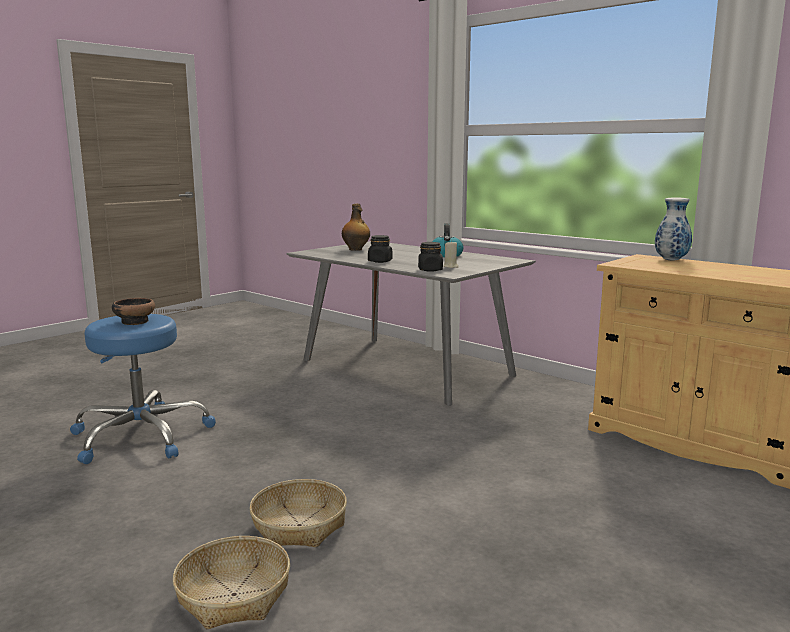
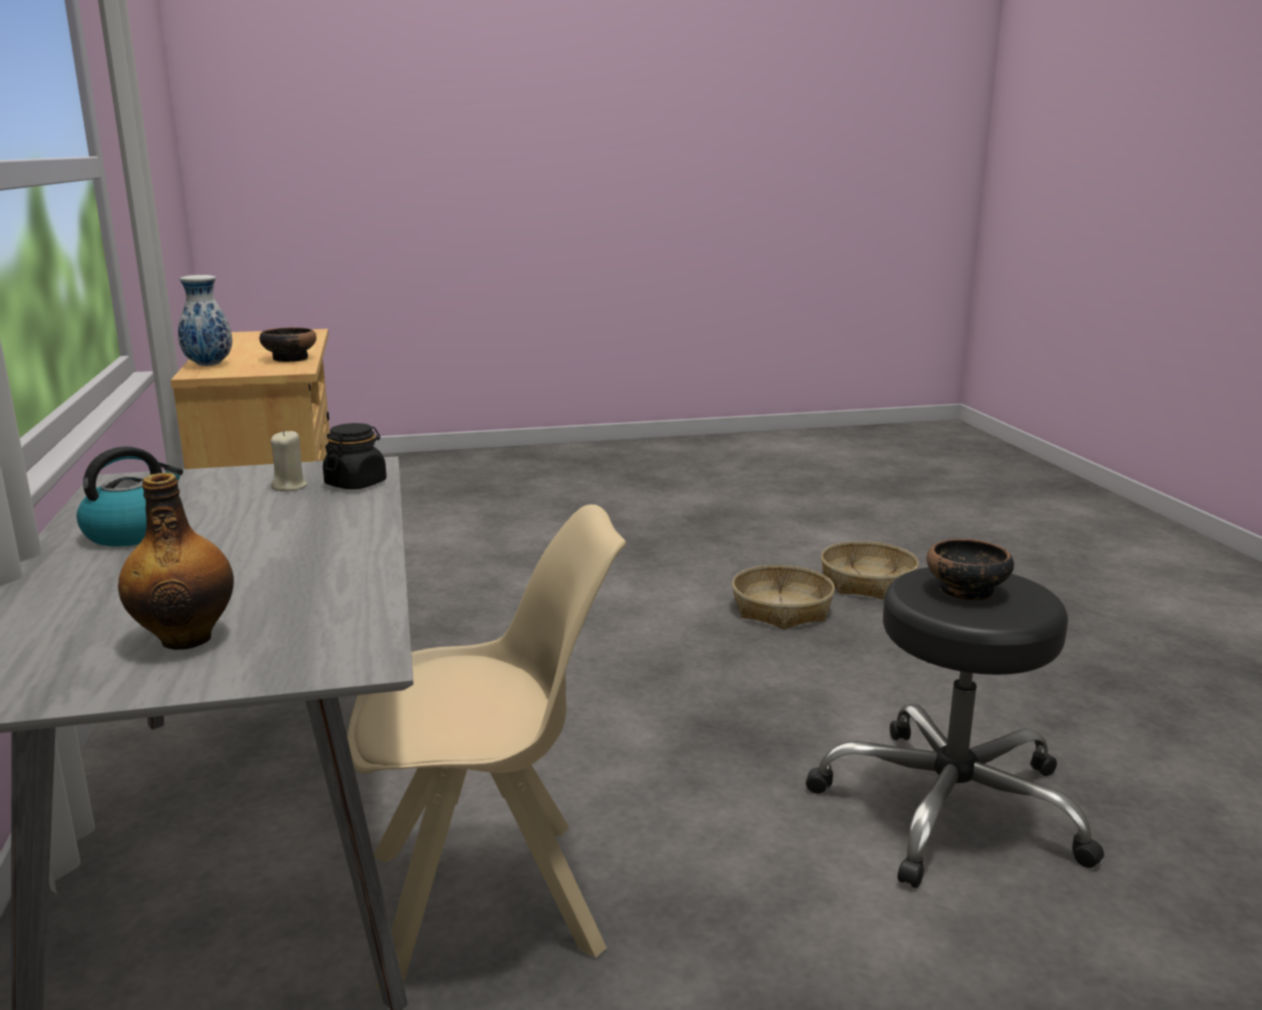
camera: 145 degrees left, 5 degrees up
blue stool [70,314,216,464] -> black stool [806,567,1104,888]
black jar [368,235,393,263] -> none
none -> bowl [259,327,316,362]
none -> beige chair [347,504,626,990]

